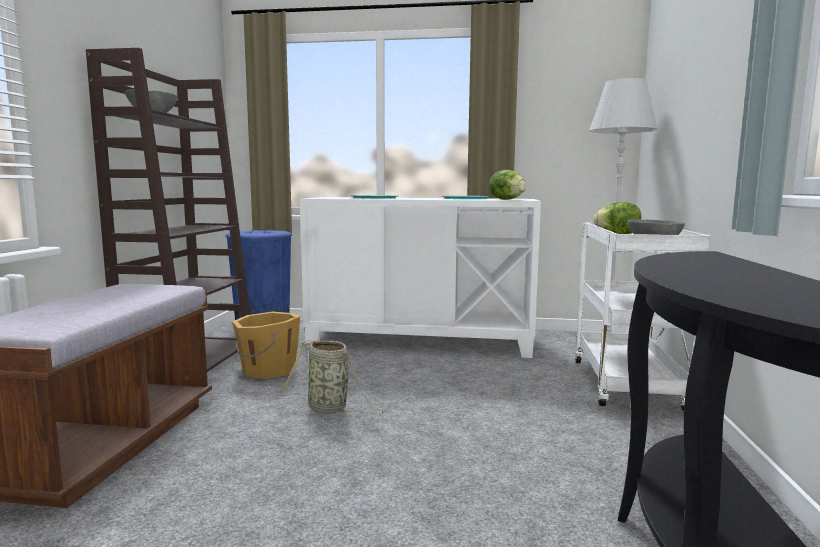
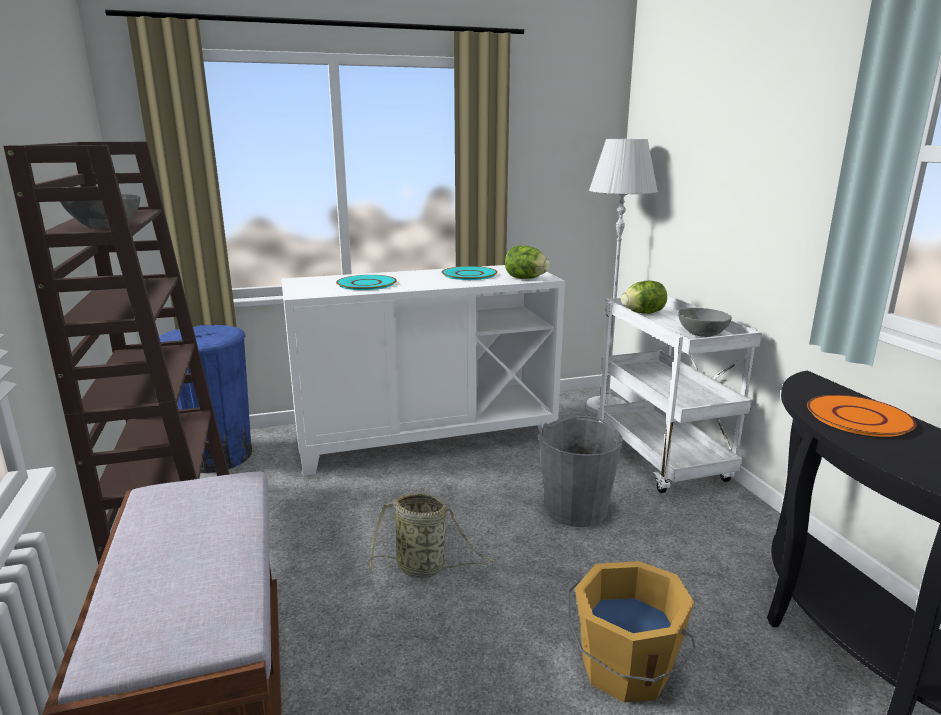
camera: 25 degrees left, 10 degrees up
orange bucket [232,312,300,379] -> orange bucket moved to [568,561,696,703]
none -> grey bucket [539,416,623,527]
none -> orange plate [807,395,917,437]

